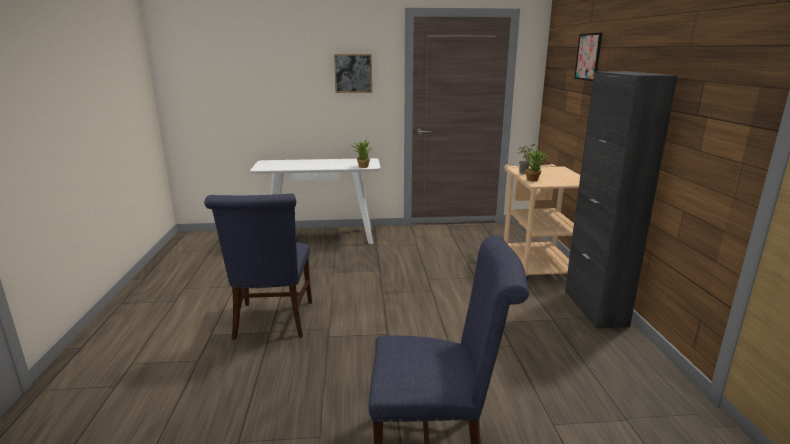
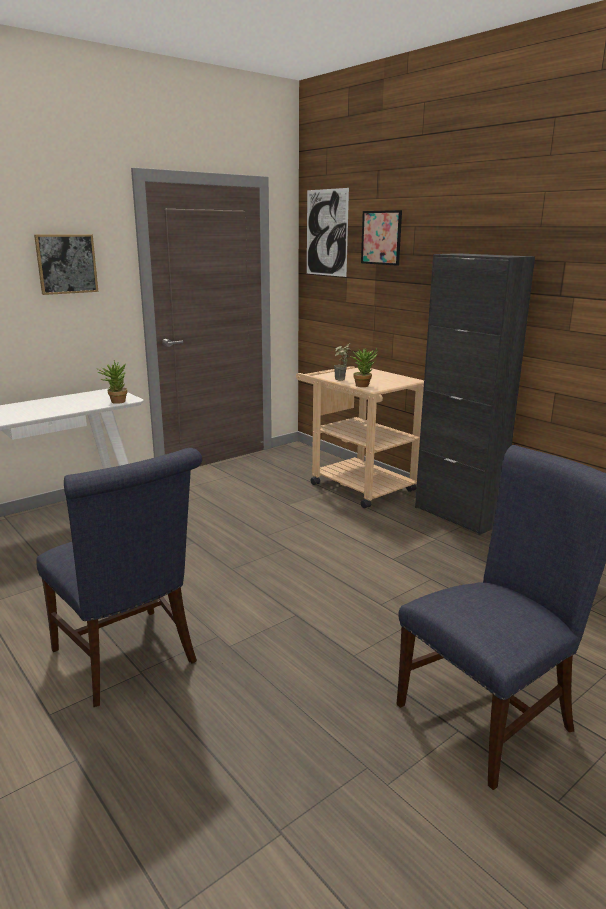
camera: 35 degrees left, 0 degrees up
none -> picture [307,188,349,277]

